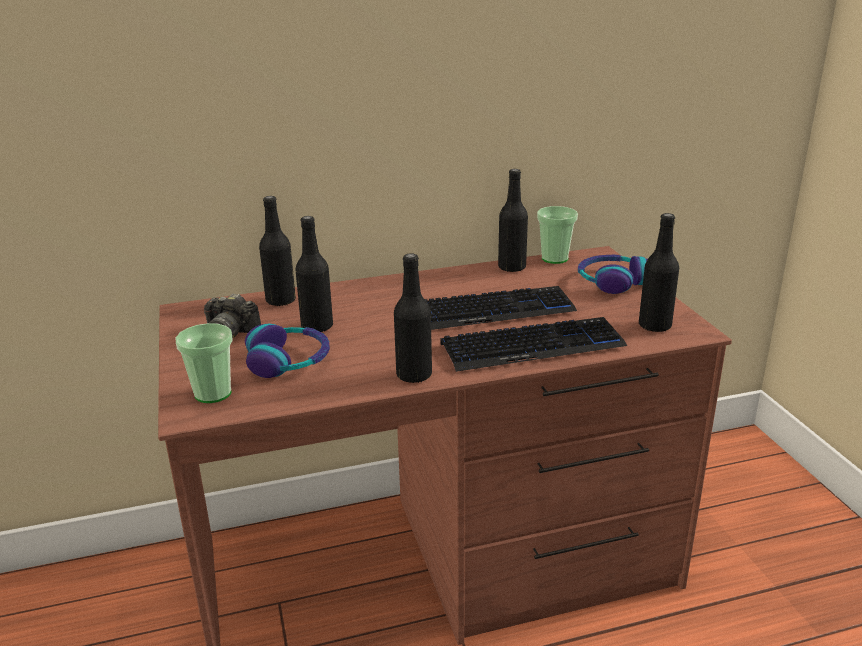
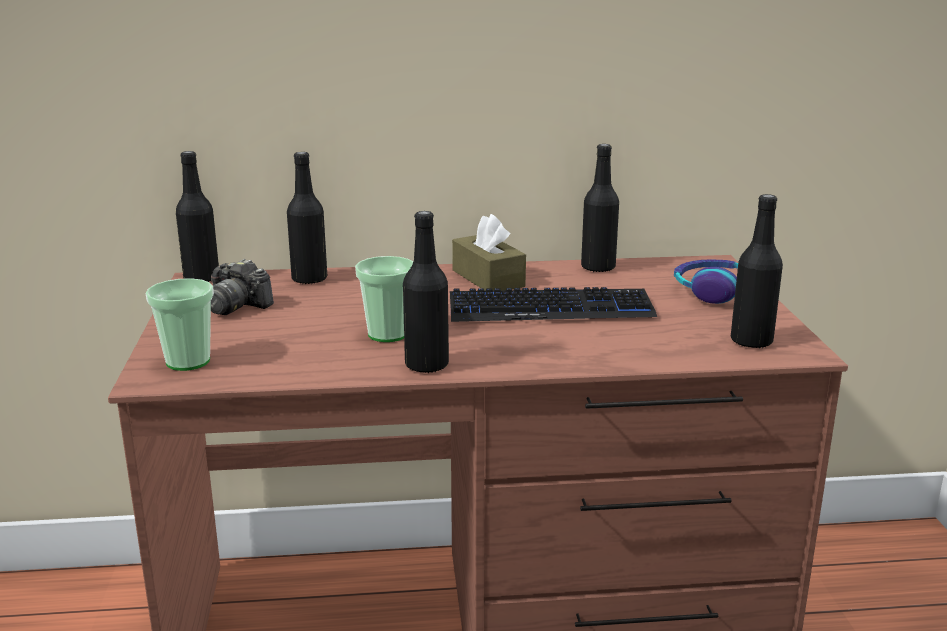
camera: 10 degrees right, 5 degrees down
headphones [245,323,330,378] -> none
black bottle [295,216,333,332] -> black bottle moved to [176,151,219,282]
keyboard [440,317,627,372] -> none
cup [537,206,578,264] -> cup moved to [355,256,413,342]
none -> brown tissue box [452,214,526,291]

